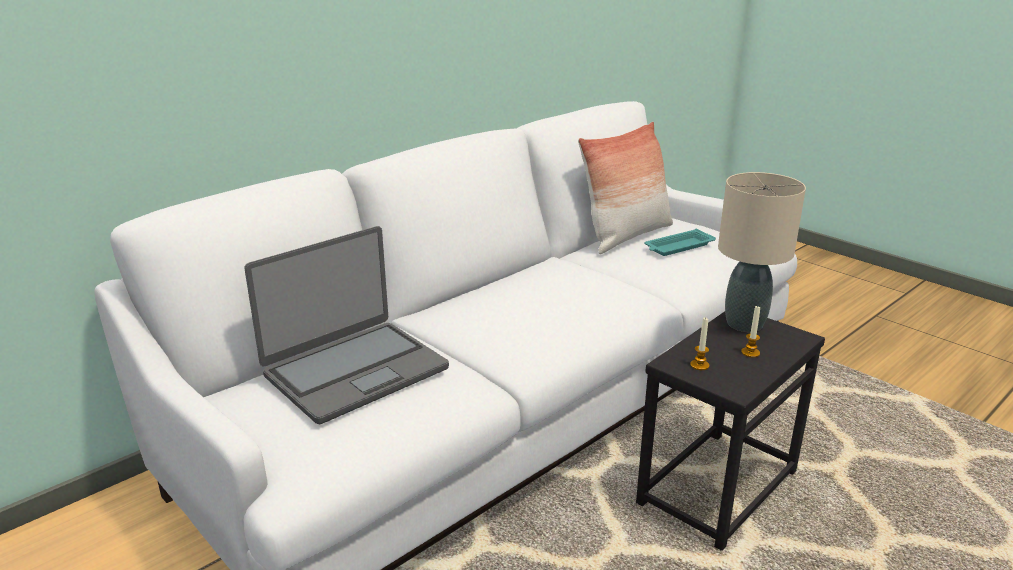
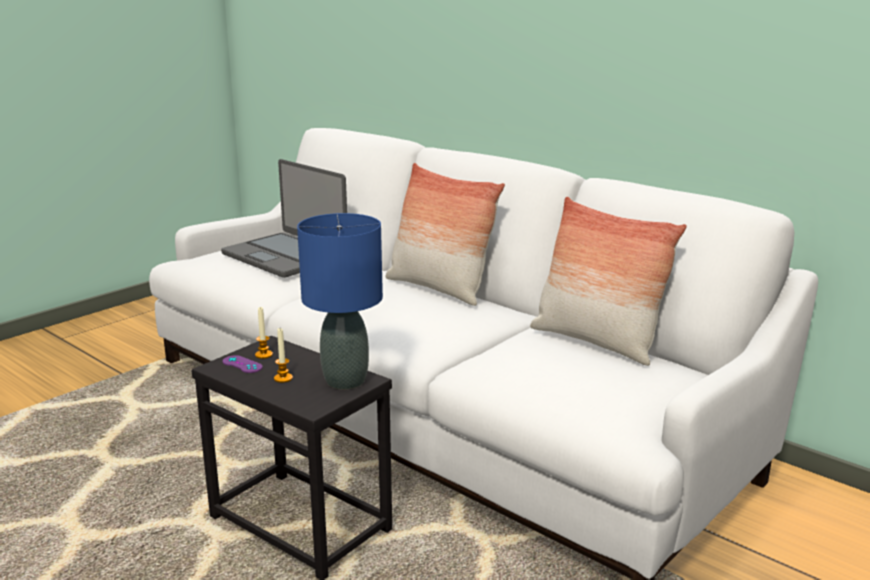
camera: 85 degrees right, 5 degrees down
turquoise tray [644,229,716,256] -> none
beige table lamp [718,172,806,332] -> blue table lamp [297,213,383,389]
none -> purple game controller [223,355,263,373]
none -> pillow [386,163,505,306]

